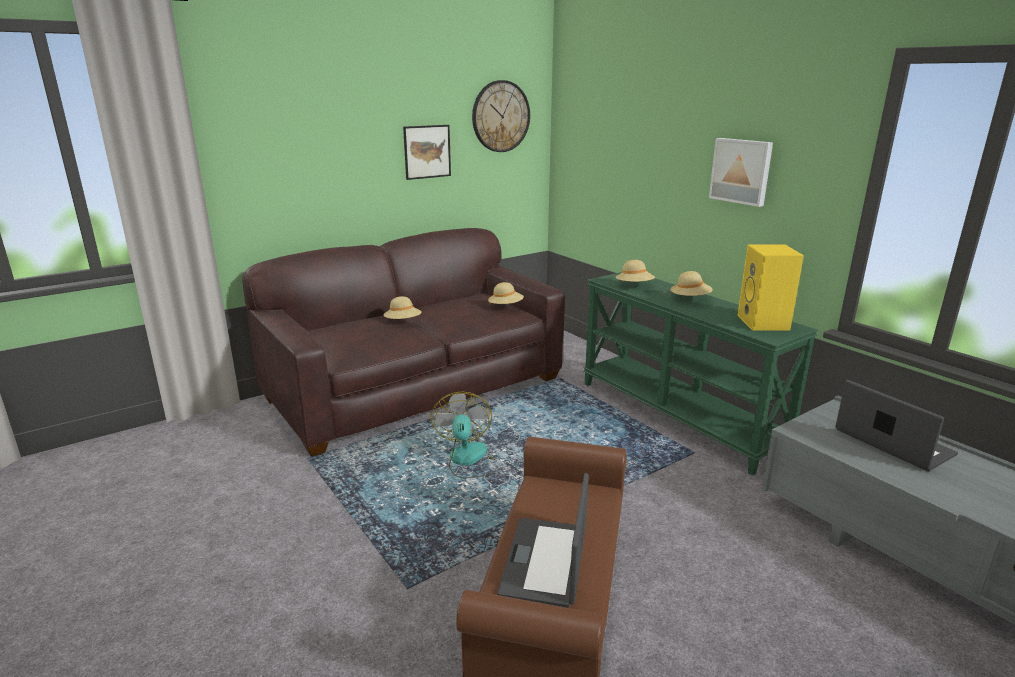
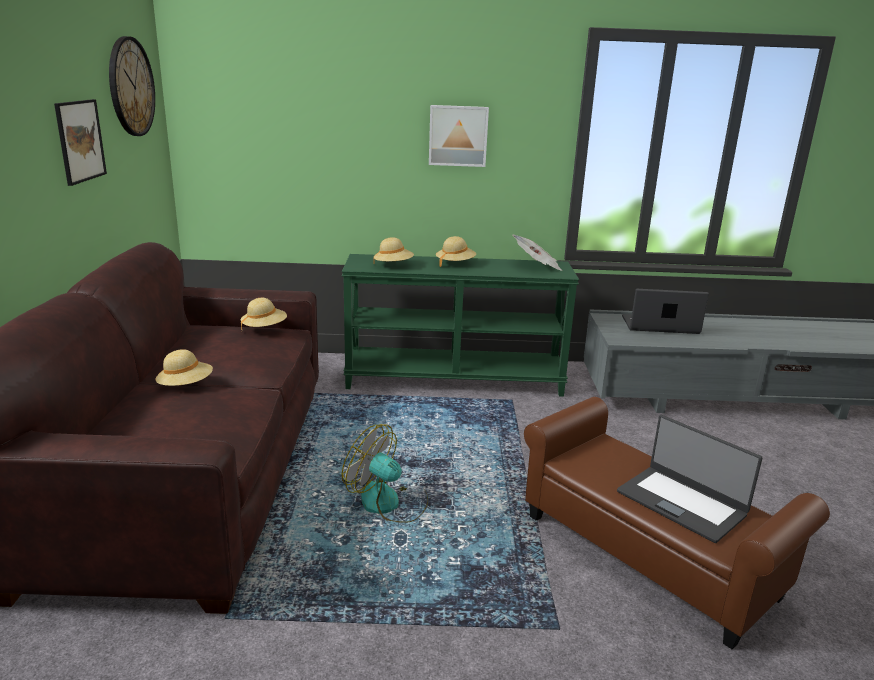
camera: 55 degrees left, 0 degrees up
yellow speaker [737,245,804,330] -> newspaper [512,234,562,271]

